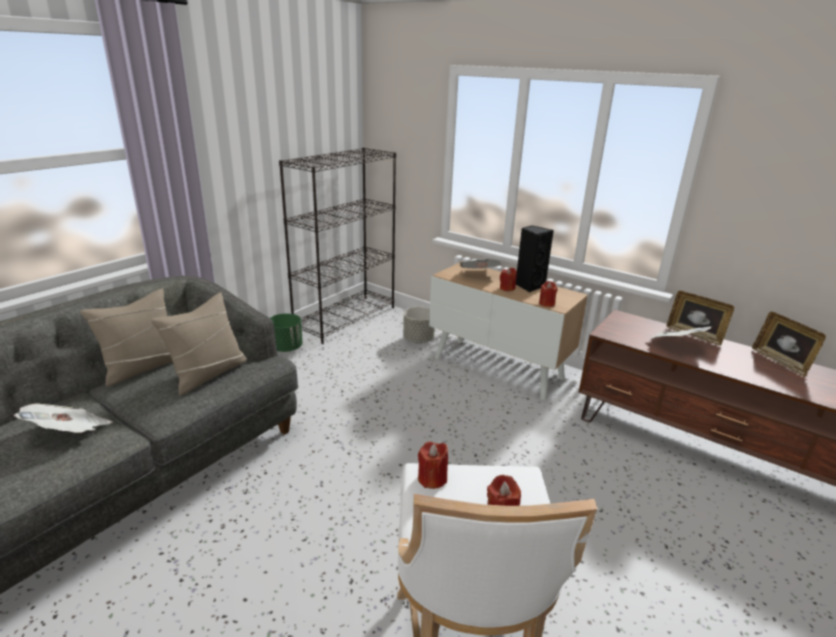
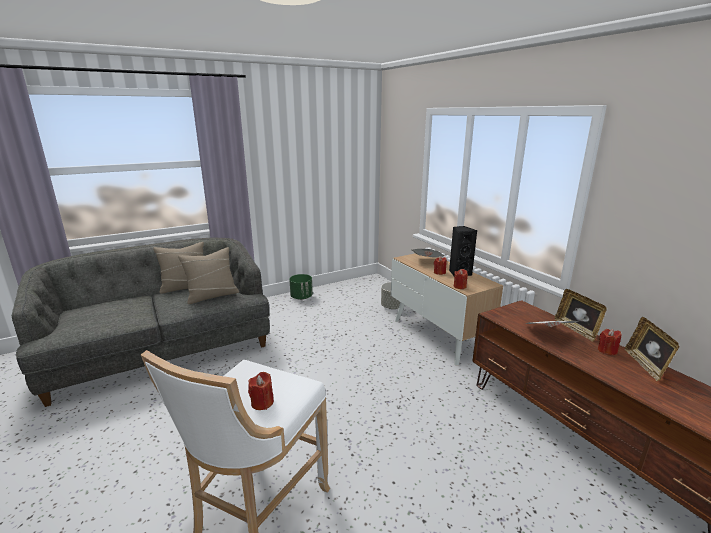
camera: 25 degrees right, 5 degrees down
newspaper [13,403,113,433] -> none
black bookcase [279,148,396,344] -> none
red candle [418,441,448,489] -> red candle moved to [598,329,621,355]

